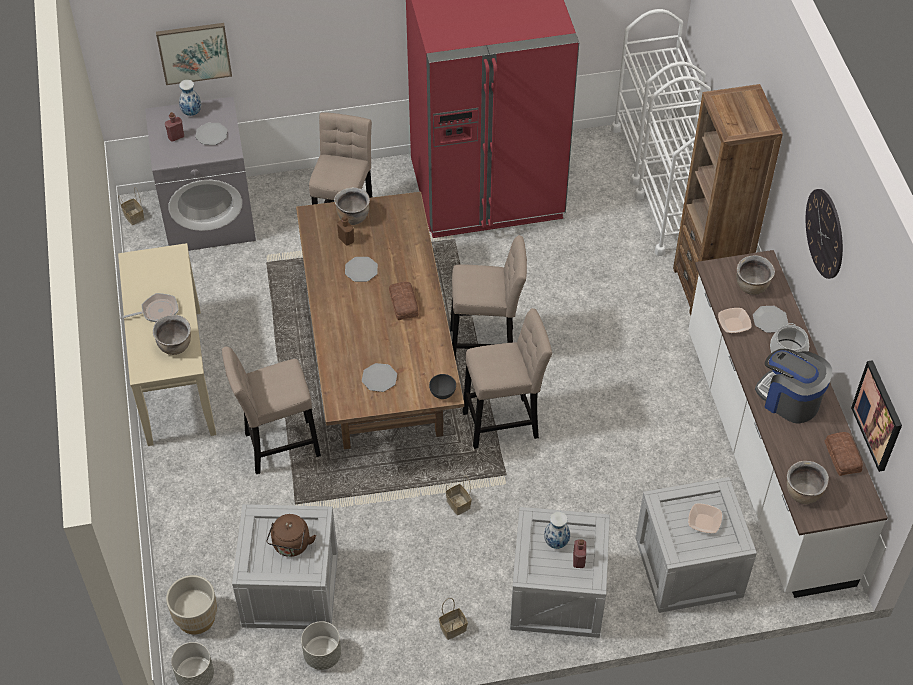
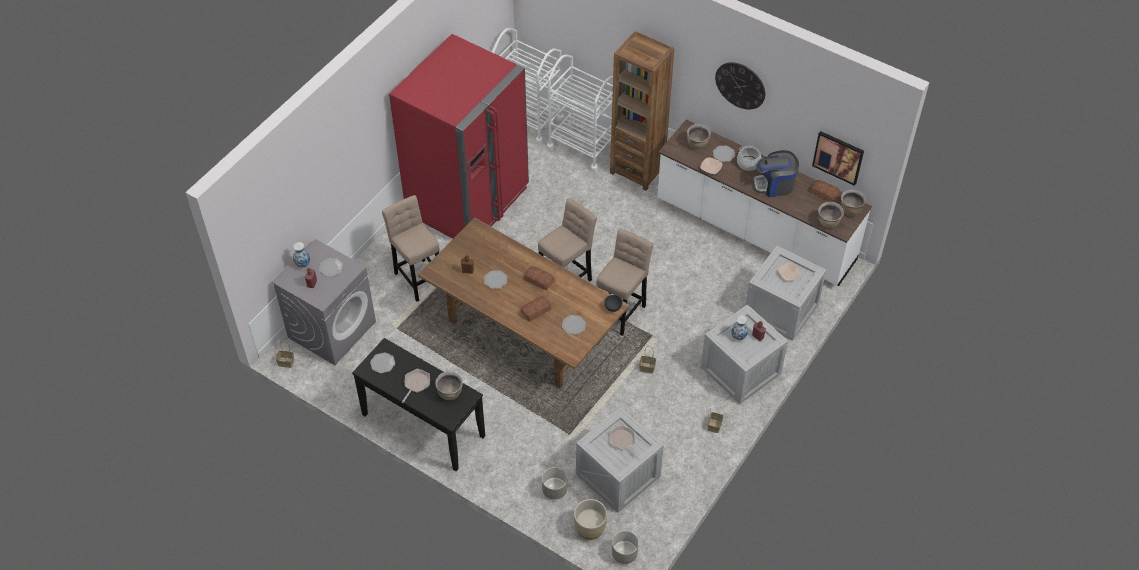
camera: 45 degrees left, 0 degrees up
beige console table [118,243,216,446] -> black console table [352,338,485,471]
picture [156,23,232,85] -> none
beige stool [222,346,321,474] -> none
brown kettle [266,514,316,557] -> frying pan [609,425,639,460]
grey planter [301,621,341,670] -> grey planter moved to [542,467,567,500]
brown cooking pot [334,187,370,225] -> brown cooking pot moved to [841,190,866,216]
none -> plate [370,352,395,373]
none -> bread [520,296,552,322]

